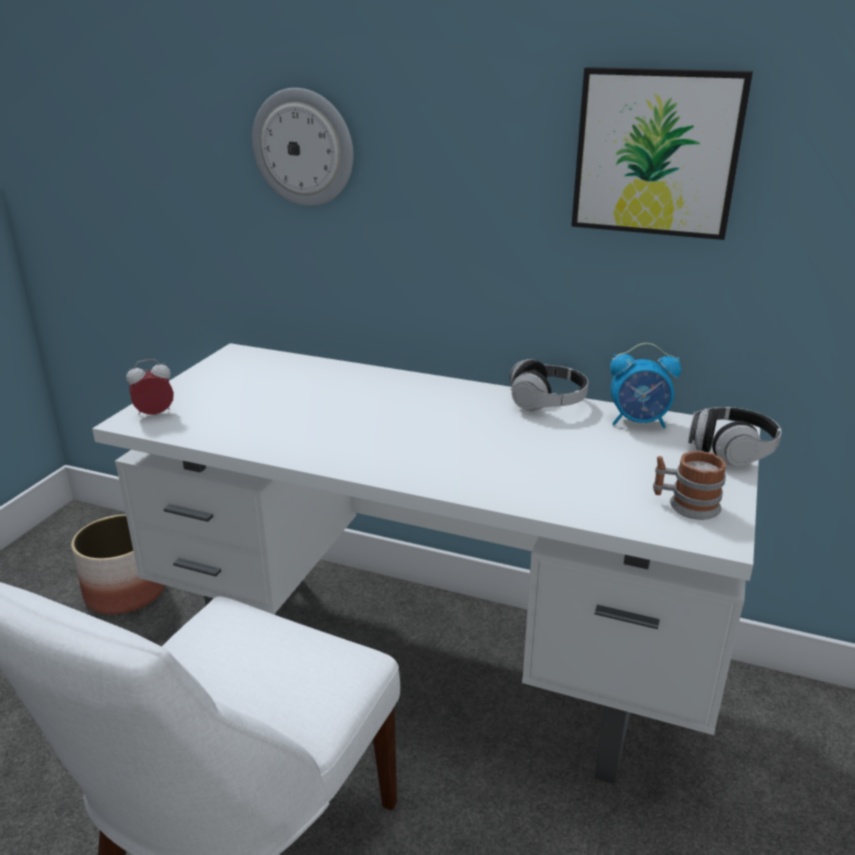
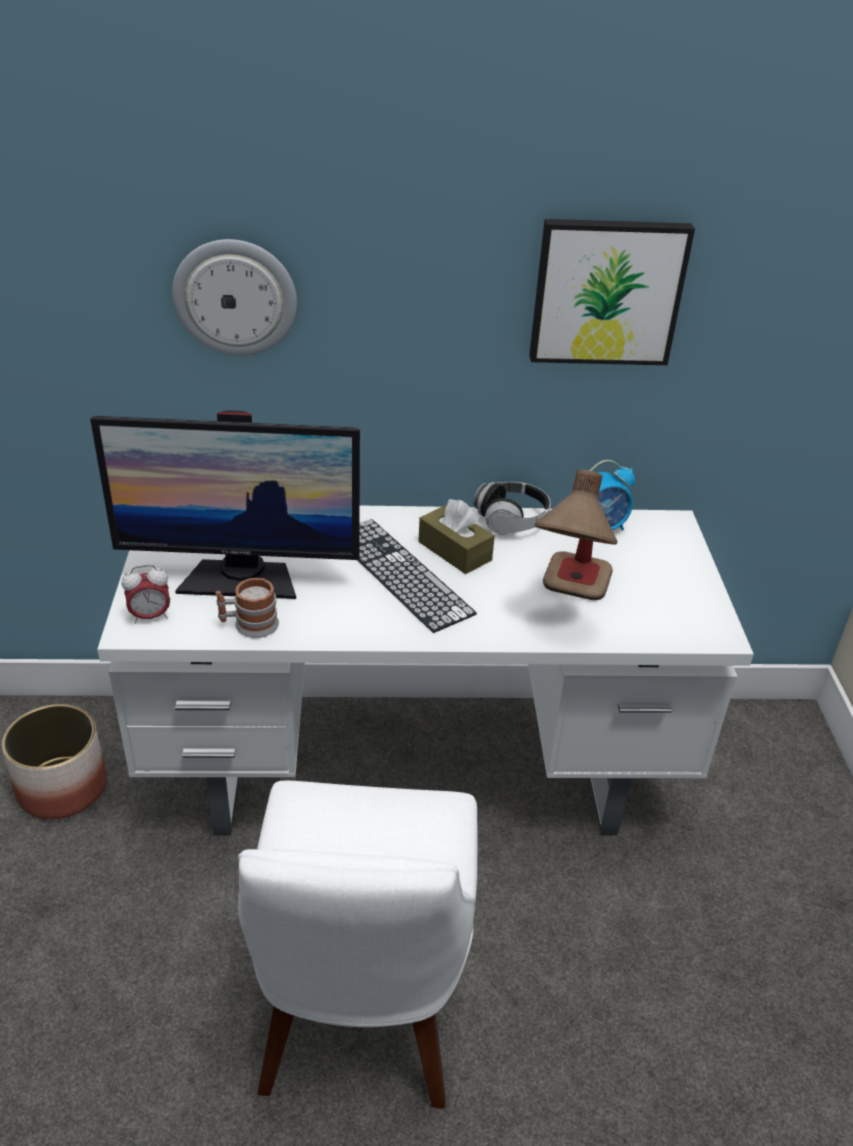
camera: 25 degrees left, 10 degrees up
alarm clock [126,359,174,415] -> alarm clock turned 150 degrees counterclockwise [121,565,170,624]
mug [653,451,726,520] -> mug moved to [215,578,279,638]
headphones [688,407,782,466] -> none
none -> monitor [90,410,360,599]
none -> keyboard [358,519,477,633]
none -> brown tissue box [418,499,495,574]
none -> table lamp [535,469,618,600]

